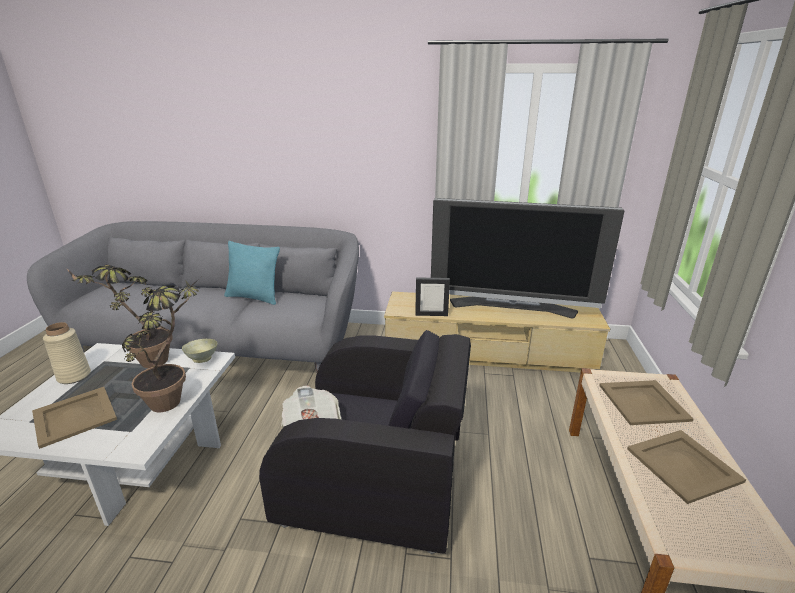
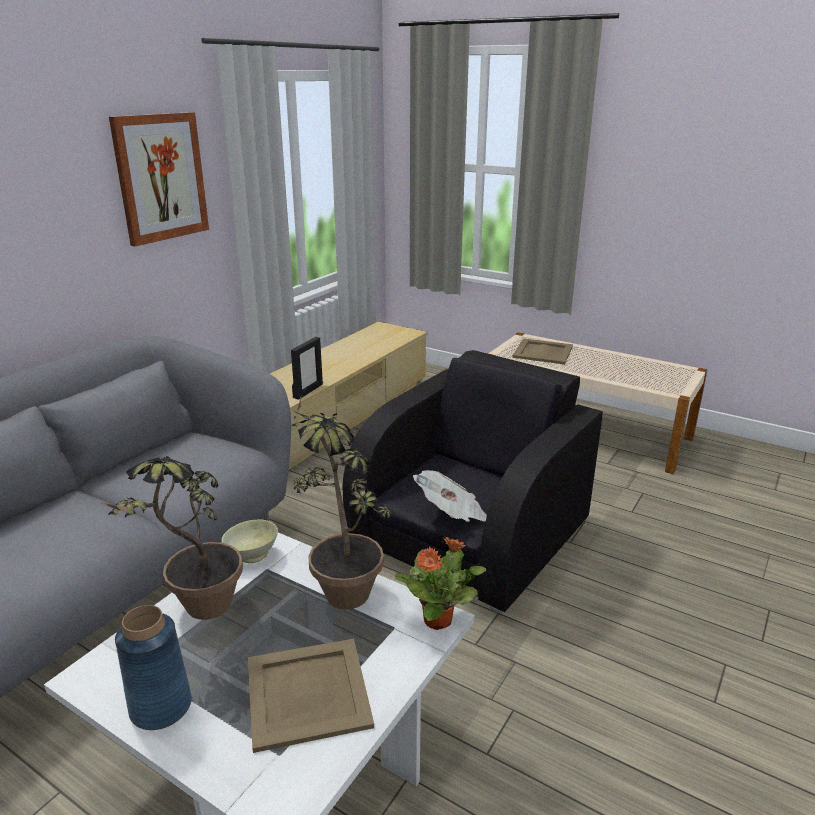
camera: 65 degrees left, 0 degrees up
beige vase [43,322,91,384] -> blue vase [115,605,192,730]
turquoise pillow [224,241,280,305] -> none
television [431,198,624,319] -> none
beige tray [627,430,746,504] -> none
none -> picture [109,112,209,246]
none -> potted plant [395,537,486,630]

